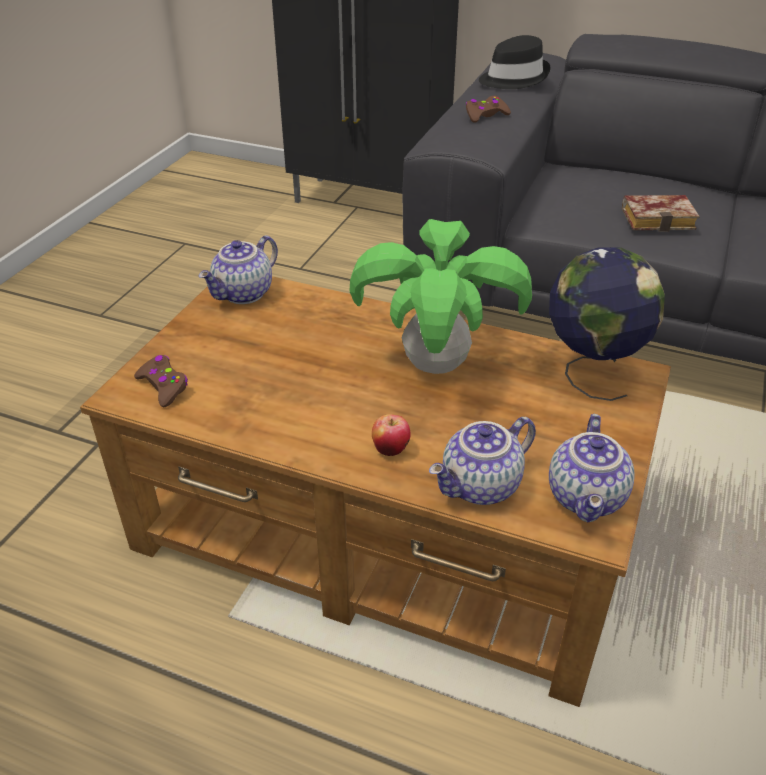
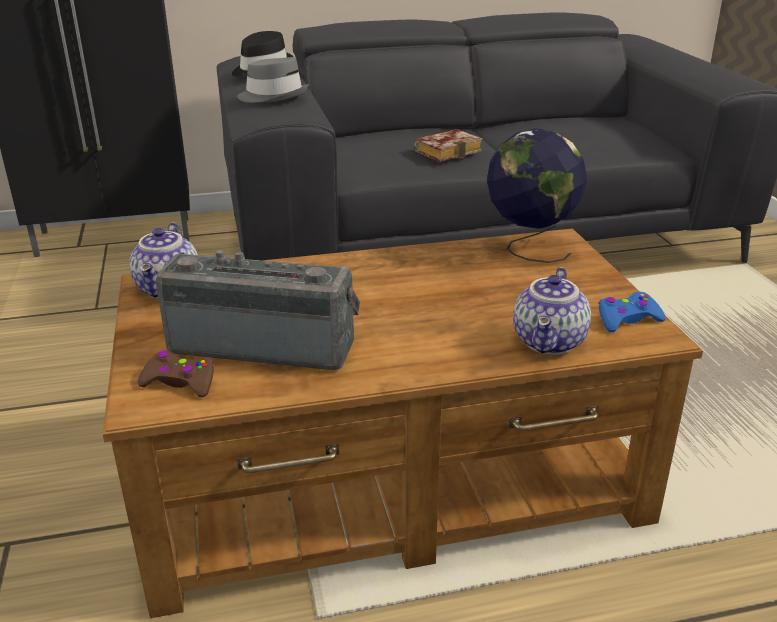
camera: 35 degrees left, 10 degrees down
potted plant [349,219,532,374] -> none
apple [372,414,410,456] -> none
brown game controller [465,96,511,123] -> grey hat [237,57,309,103]
teapot [549,414,635,522] -> blue game controller [598,292,666,332]
none -> radio [156,250,360,370]

